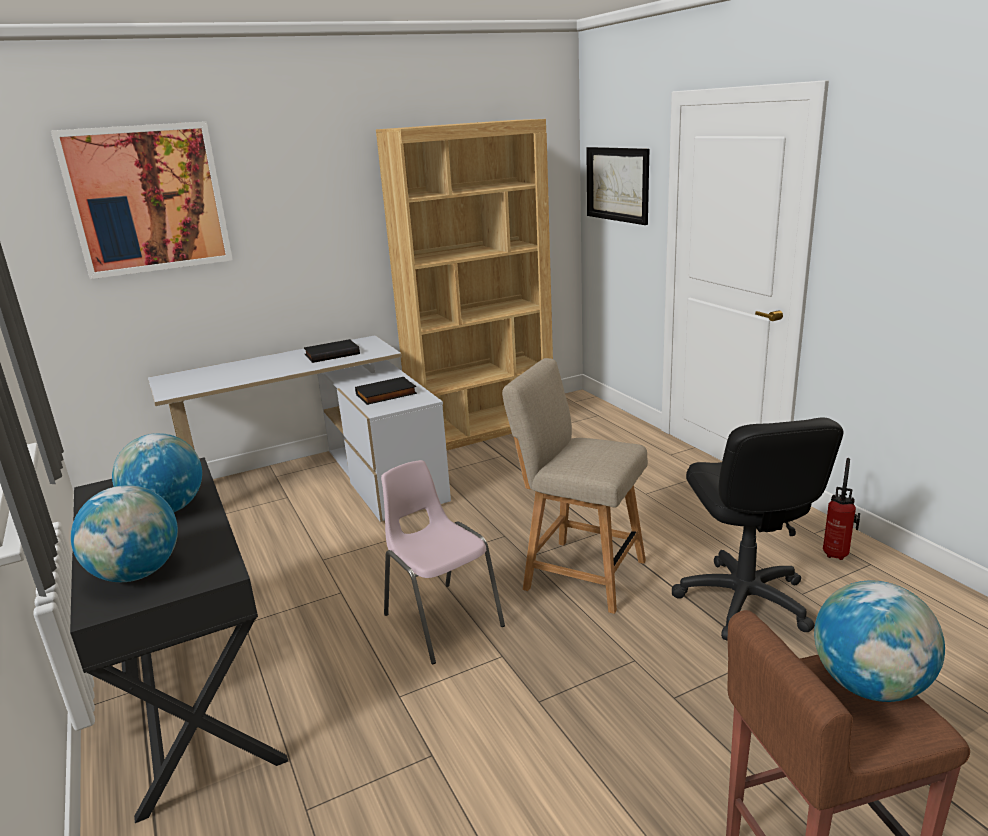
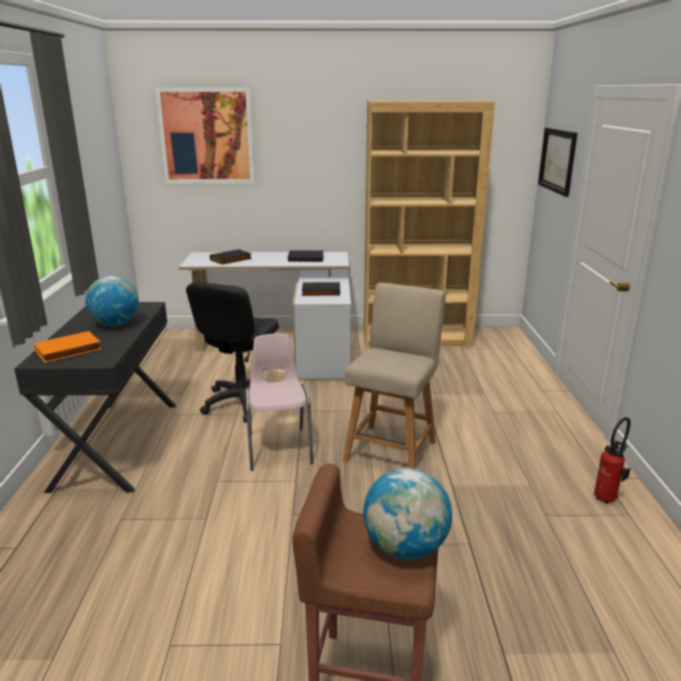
camera: 25 degrees right, 0 degrees up
globe [71,485,178,582] -> orange book [34,331,102,363]
beige chair [502,358,648,614] -> beige chair turned 60 degrees clockwise [343,283,446,468]
black office chair [672,418,843,641] -> black office chair moved to [186,282,279,423]
none -> black book [210,249,252,265]

